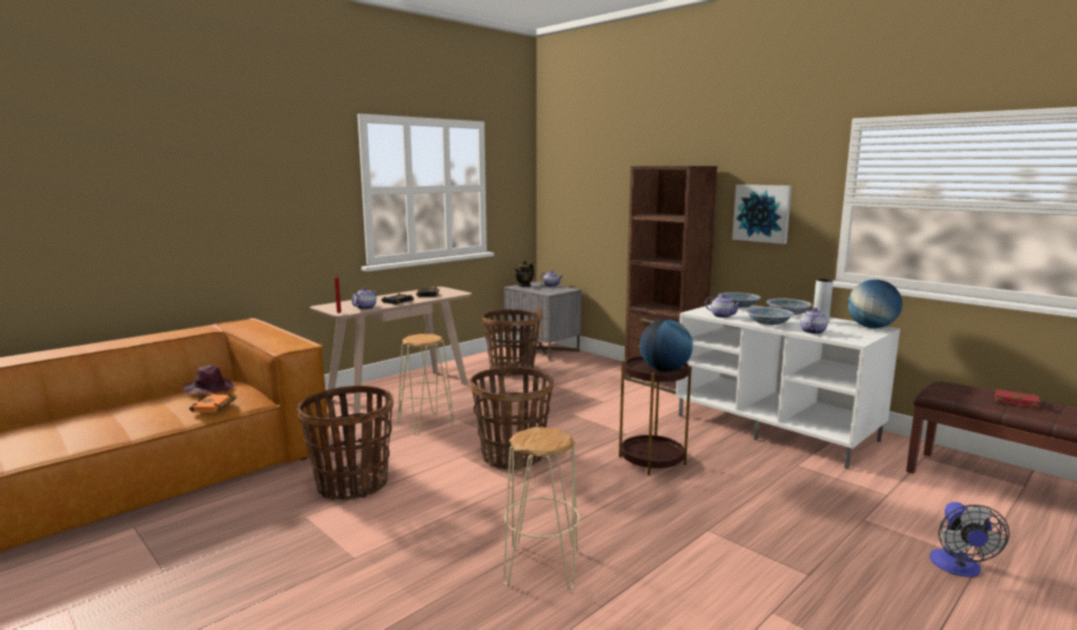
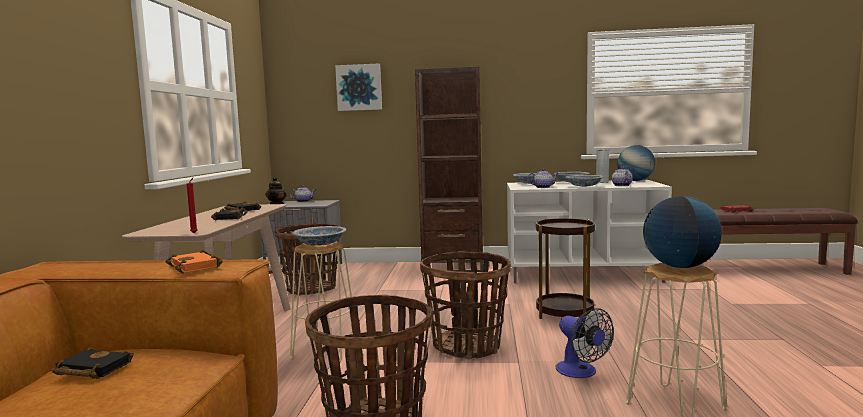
camera: 40 degrees left, 5 degrees down
purple hat [183,365,235,395] -> black book [52,347,134,379]
orange book [189,394,236,413] -> orange book moved to [166,250,223,273]
teapot [352,288,378,310] -> none
globe [640,319,693,372] -> globe moved to [643,196,722,268]
picture [732,184,792,244] -> picture moved to [335,63,382,111]
fan [930,502,1010,577] -> fan moved to [556,308,614,378]
none -> bowl [292,226,346,246]

